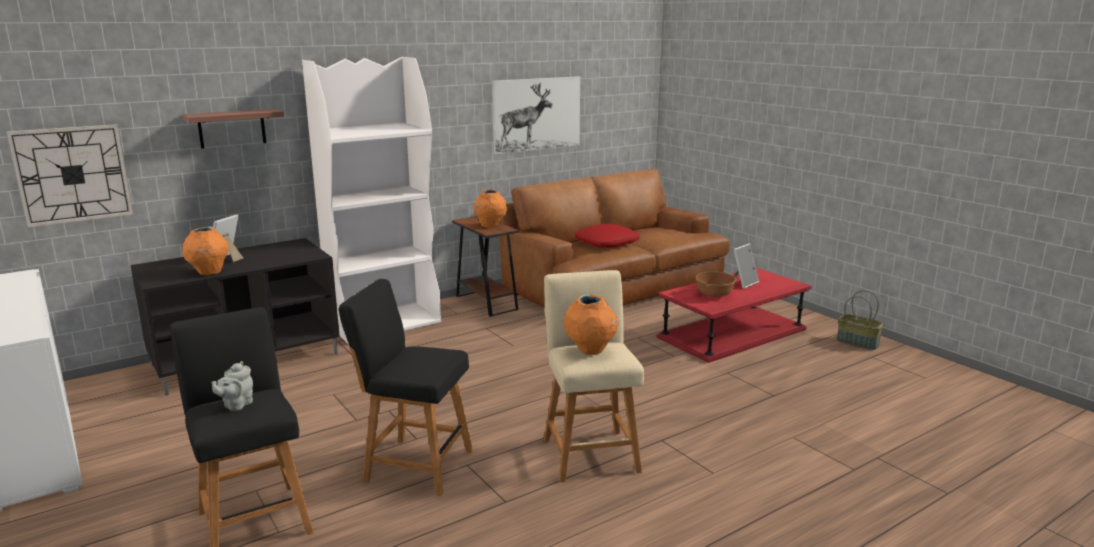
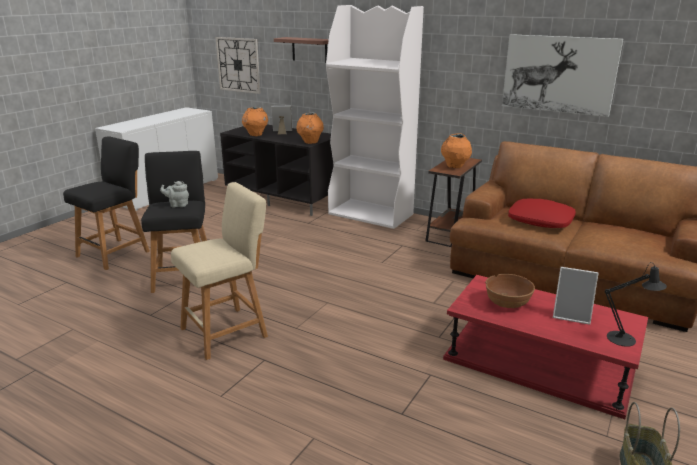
camera: 65 degrees right, 5 degrees up
grey teapot [211,361,253,411] -> grey teapot moved to [160,181,189,207]
orange vase [564,294,618,355] -> orange vase moved to [296,113,324,144]
none -> black table lamp [605,262,667,347]

